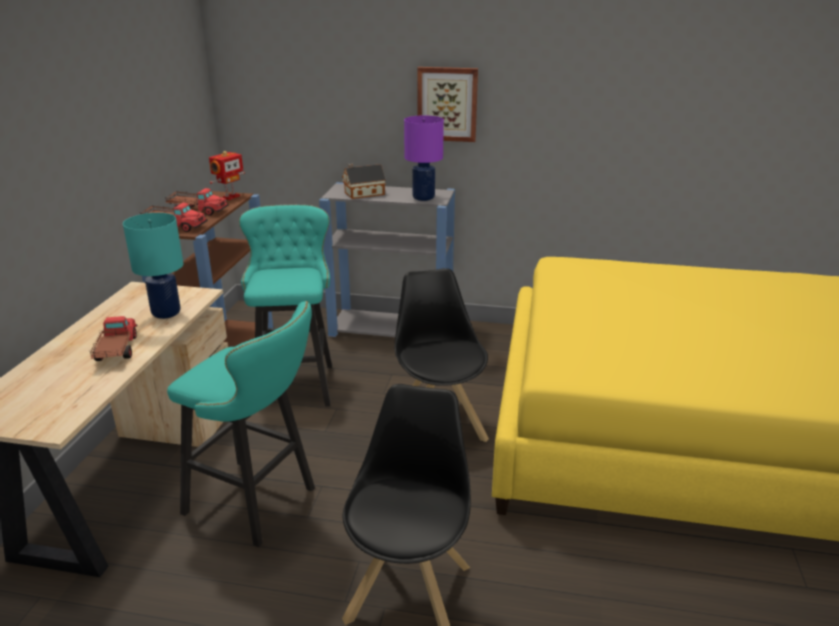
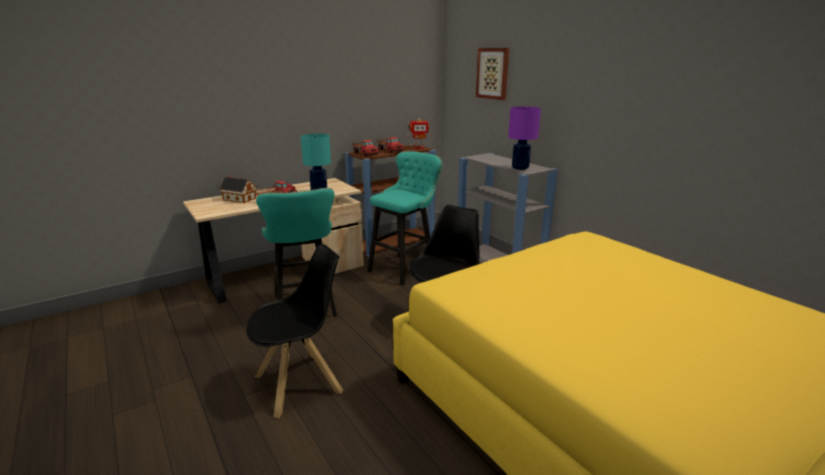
camera: 45 degrees right, 5 degrees down
toy house [342,163,386,199] -> toy house moved to [219,175,256,203]
picture [417,67,478,142] -> picture moved to [476,48,509,100]

